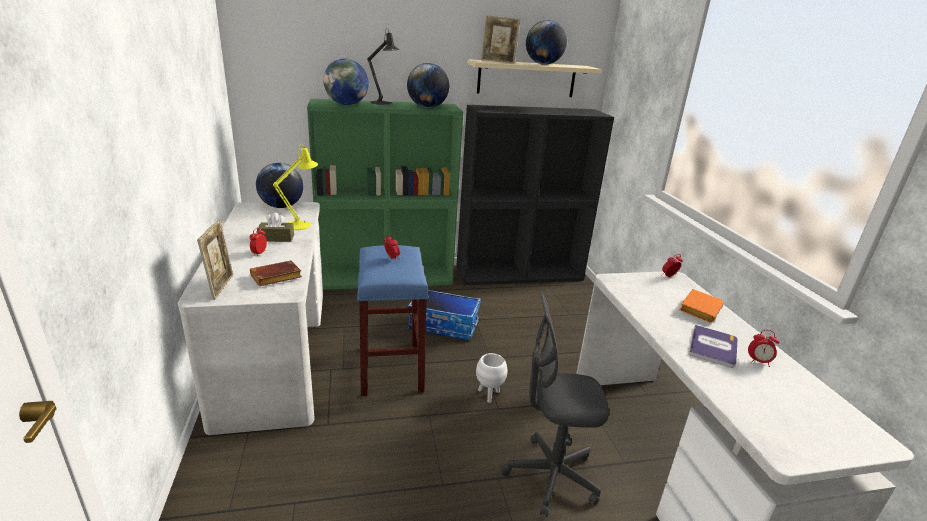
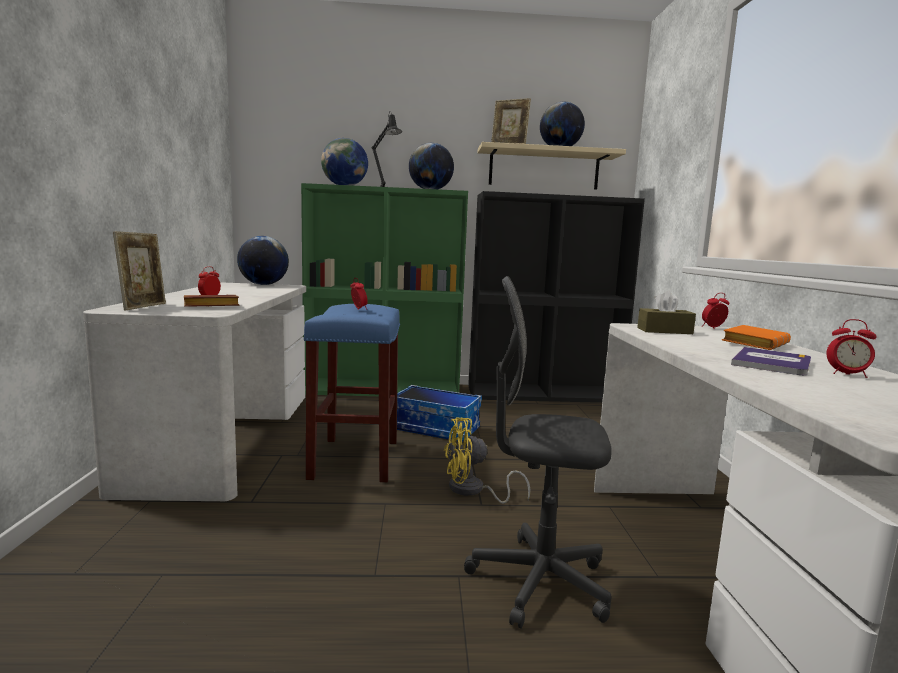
camera: 10 degrees right, 15 degrees down
brown tissue box [257,213,294,242] -> brown tissue box moved to [637,291,696,334]
yellow table lamp [273,144,318,230] -> none
white planter [476,353,507,403] -> yellow fan [444,417,531,504]

